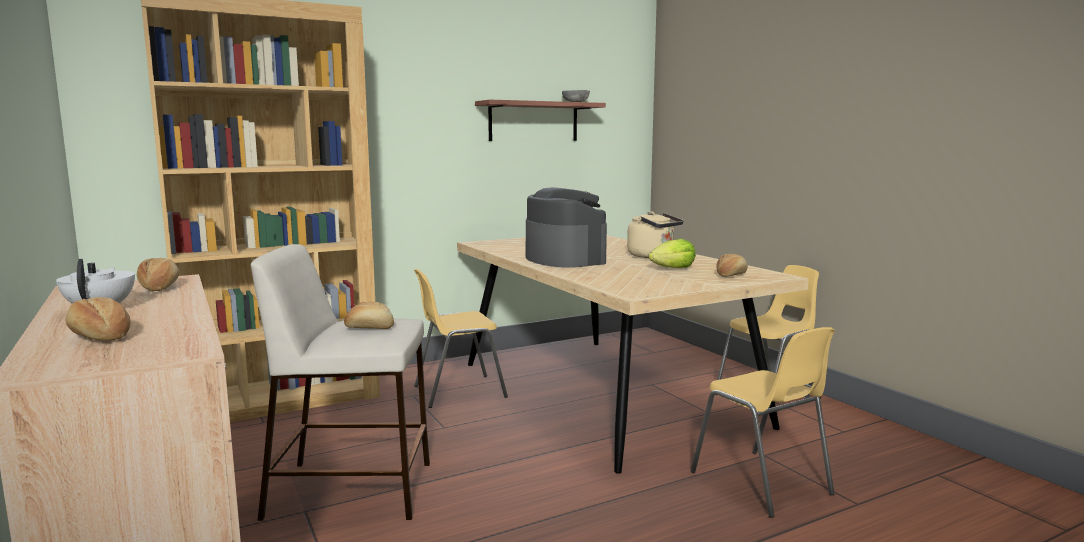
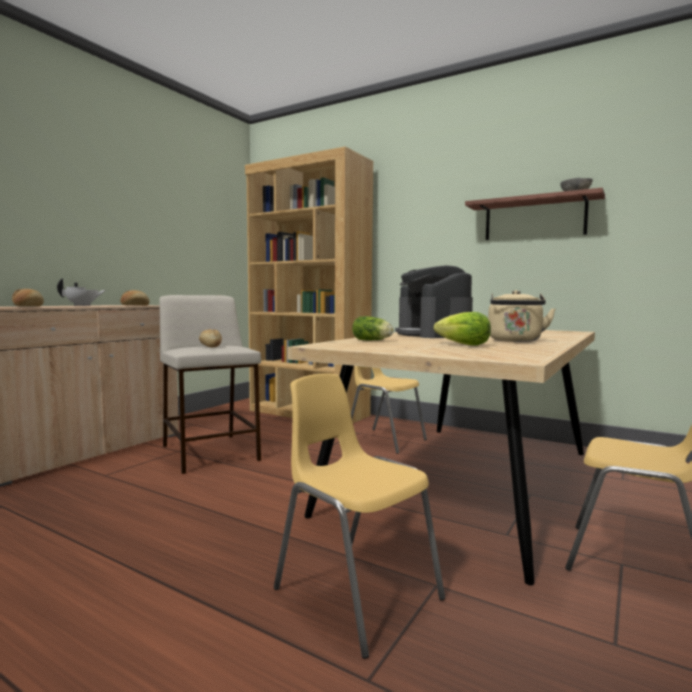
camera: 60 degrees right, 5 degrees down
coffee machine [525,187,607,268] -> coffee machine turned 135 degrees clockwise [395,265,473,338]
yellow chair [691,327,835,518] -> yellow chair turned 105 degrees clockwise [274,373,445,659]
bread [716,254,748,277] -> none
none -> lettuce [352,316,394,340]

